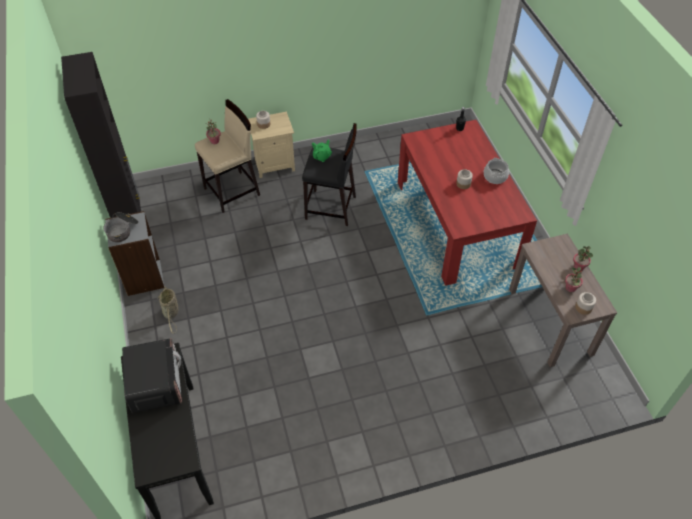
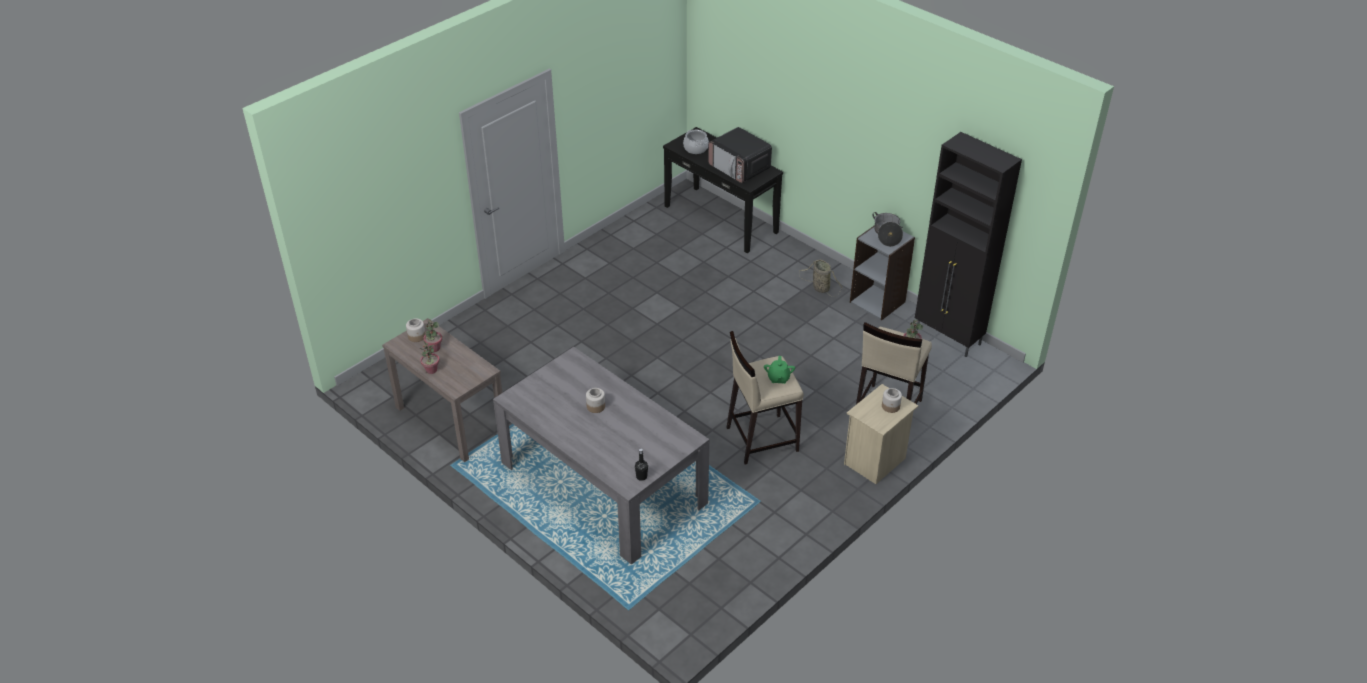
camera: 150 degrees right, 10 degrees down
black stool [302,123,357,226] -> beige stool [726,331,804,465]
red dining table [398,120,537,286] -> grey dining table [493,347,709,565]
cooking pot [484,158,509,184] -> cooking pot moved to [683,130,709,154]

